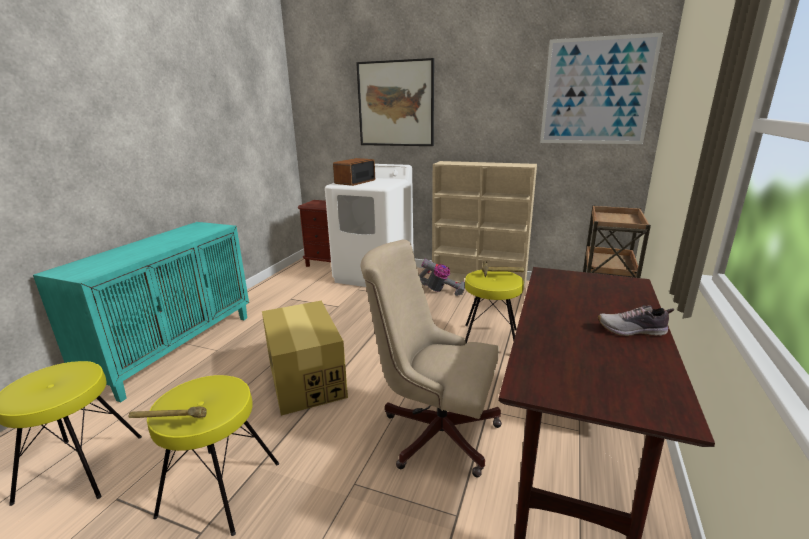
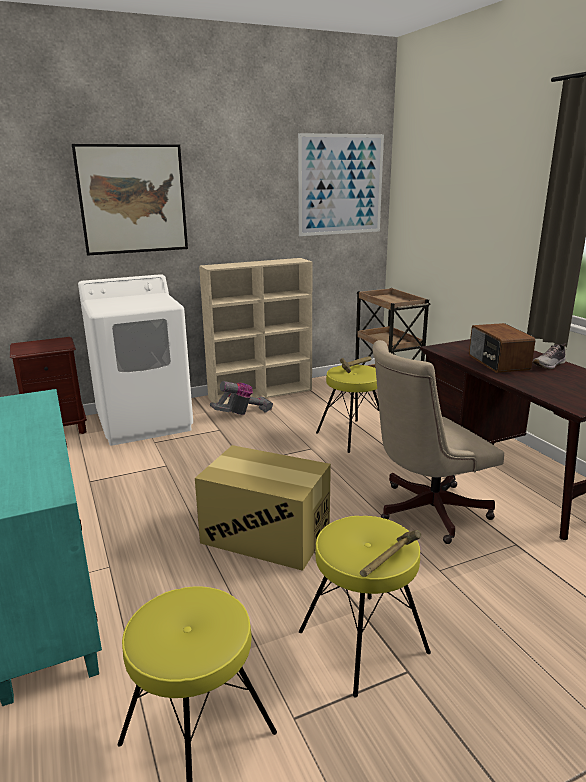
camera: 45 degrees left, 0 degrees up
radio [333,158,375,186] -> radio moved to [469,323,535,373]

